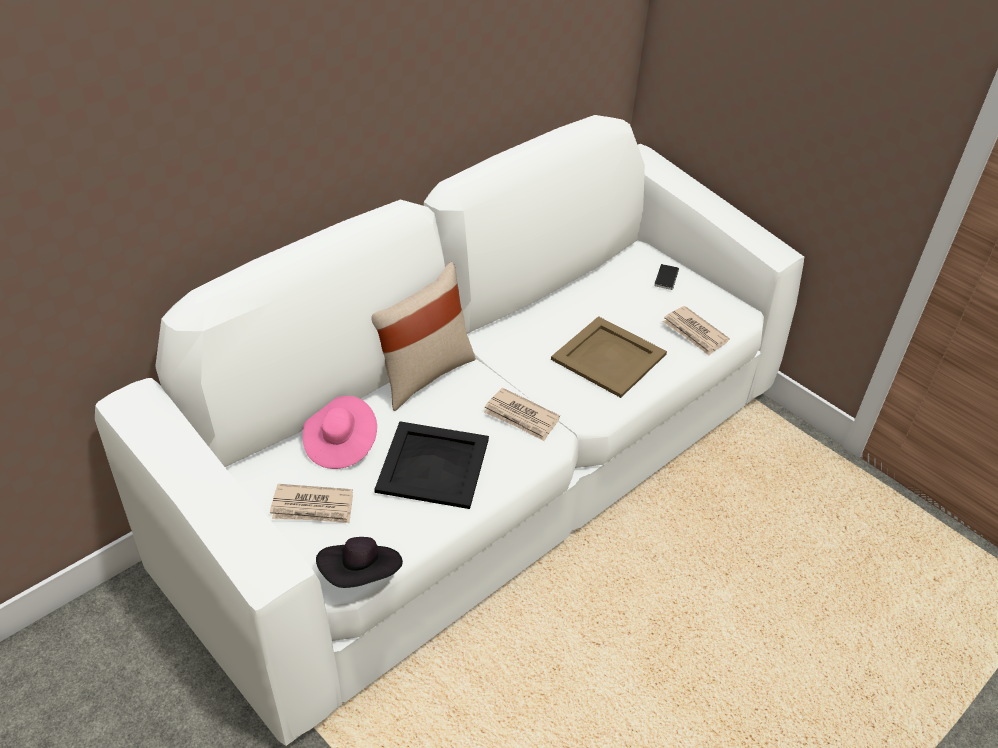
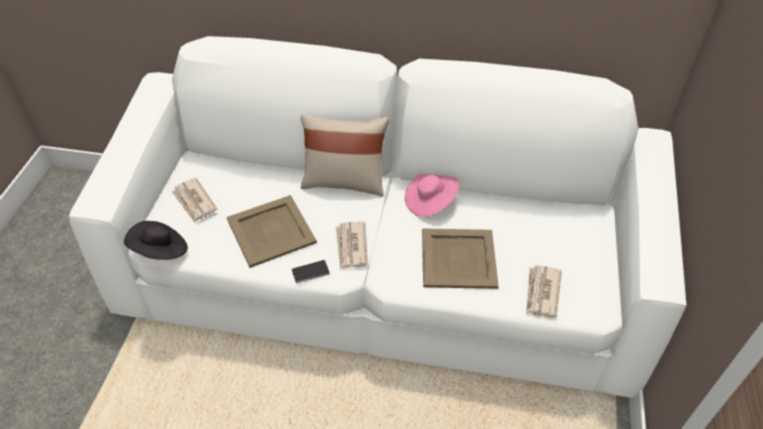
camera: 55 degrees right, 5 degrees up
pink hat [303,396,377,469] -> pink hat moved to [405,174,459,217]
black tray [374,421,489,509] -> beige tray [227,195,317,268]
phone [654,264,679,290] -> phone moved to [291,260,330,284]

